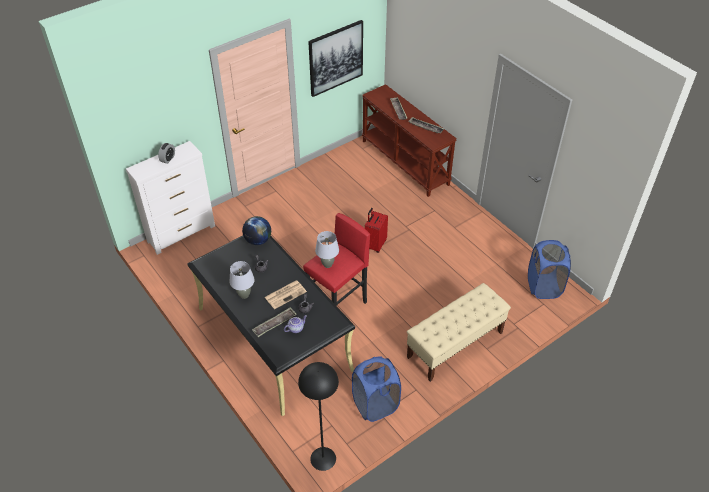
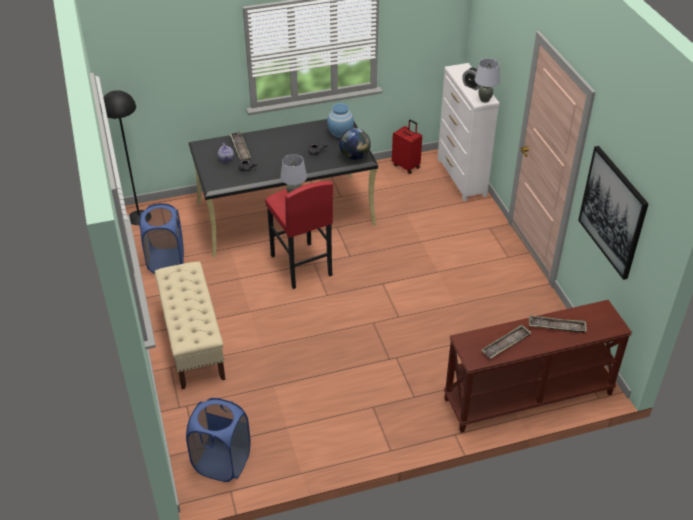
camera: 110 degrees right, 5 degrees down
grey table lamp [230,261,255,299] -> grey table lamp moved to [475,58,500,103]
newspaper [265,281,307,309] -> none
red suitcase [365,208,388,253] -> red suitcase moved to [392,119,422,174]
none -> blue vase [327,103,354,138]

